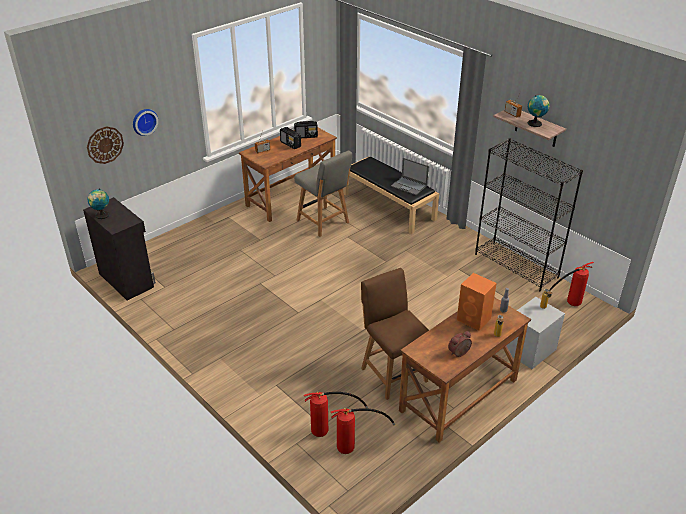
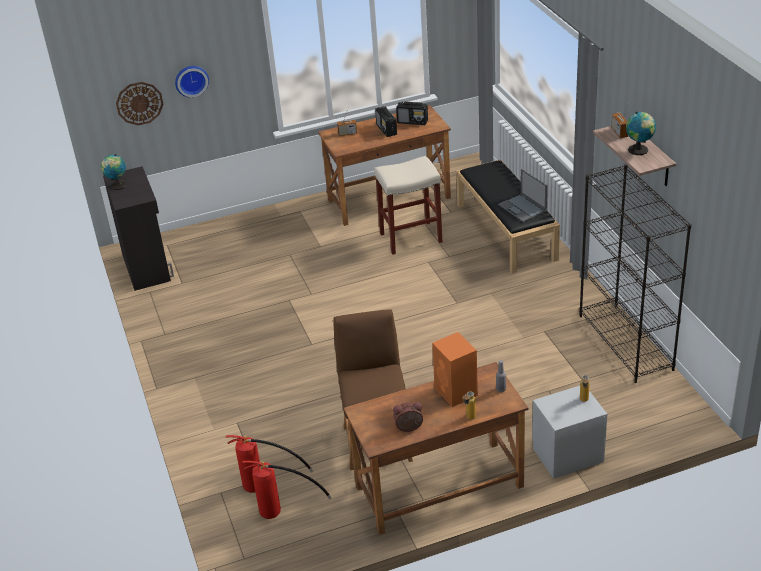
camera: 25 degrees right, 0 degrees up
grey chair [294,151,352,237] -> beige stool [374,156,442,255]
fire extinguisher [549,262,594,306] -> none

